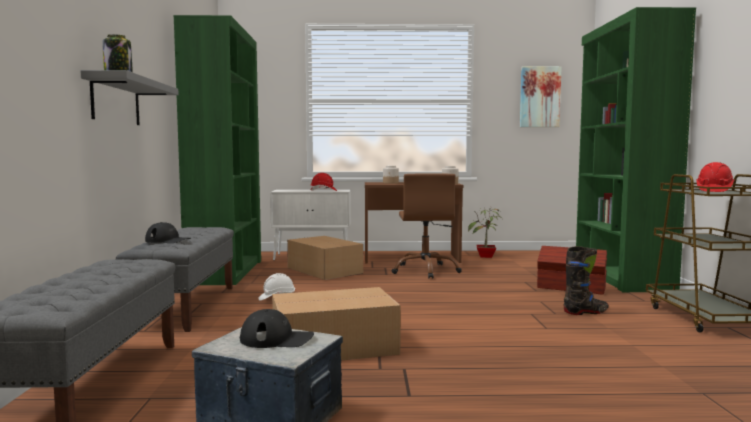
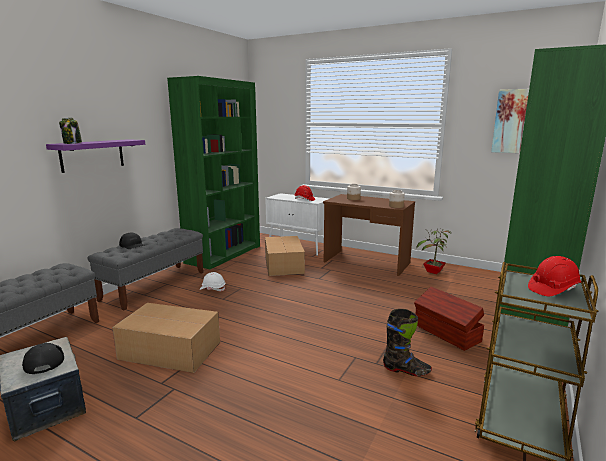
camera: 30 degrees right, 10 degrees up
grey shelf [81,70,179,125] -> purple shelf [46,139,145,173]
black cap [240,309,314,348] -> black cap turned 150 degrees counterclockwise [22,343,64,374]
brown office chair [391,173,462,279] -> none

